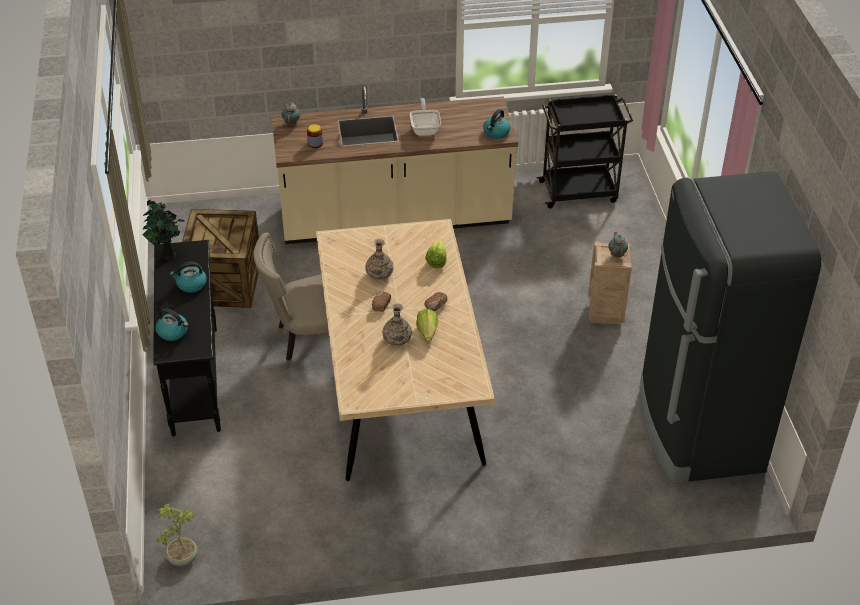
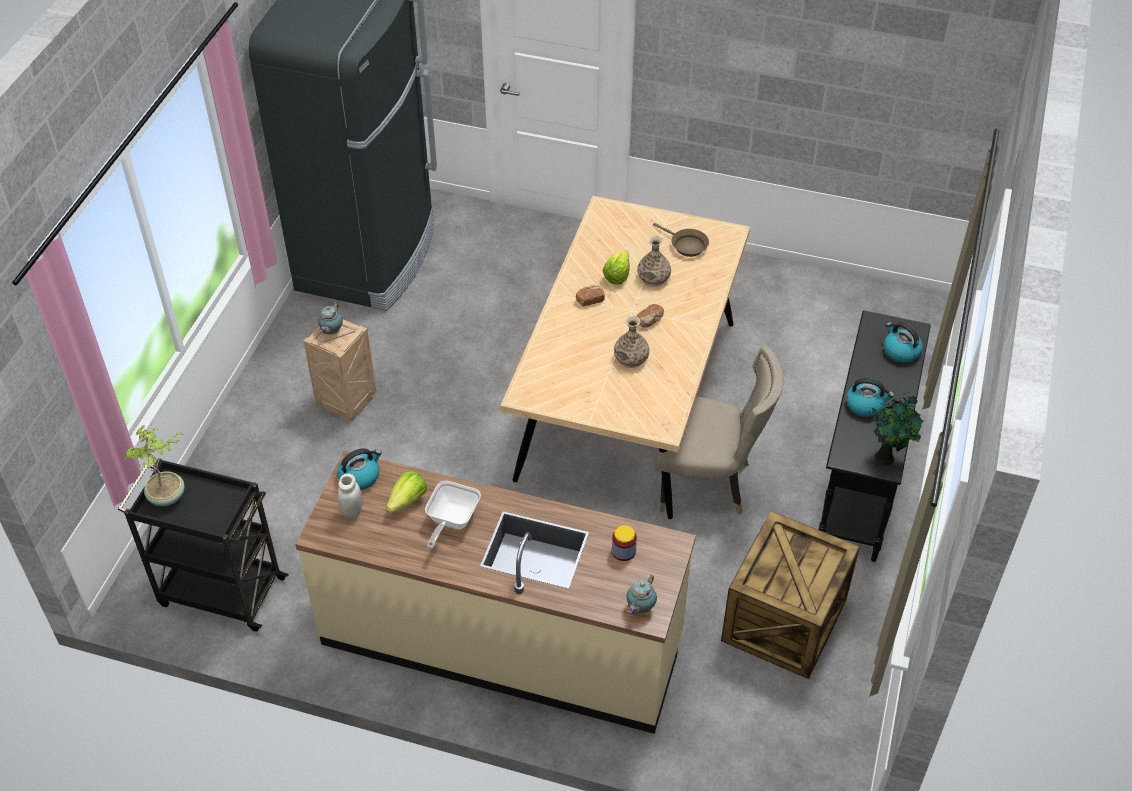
camera: 155 degrees left, 5 degrees up
potted plant [157,503,198,566] -> potted plant moved to [125,425,185,506]
lettuce [425,240,447,268] -> lettuce moved to [386,471,427,513]
none -> white jar [338,474,363,519]
none -> brown frying pan [653,223,709,257]

